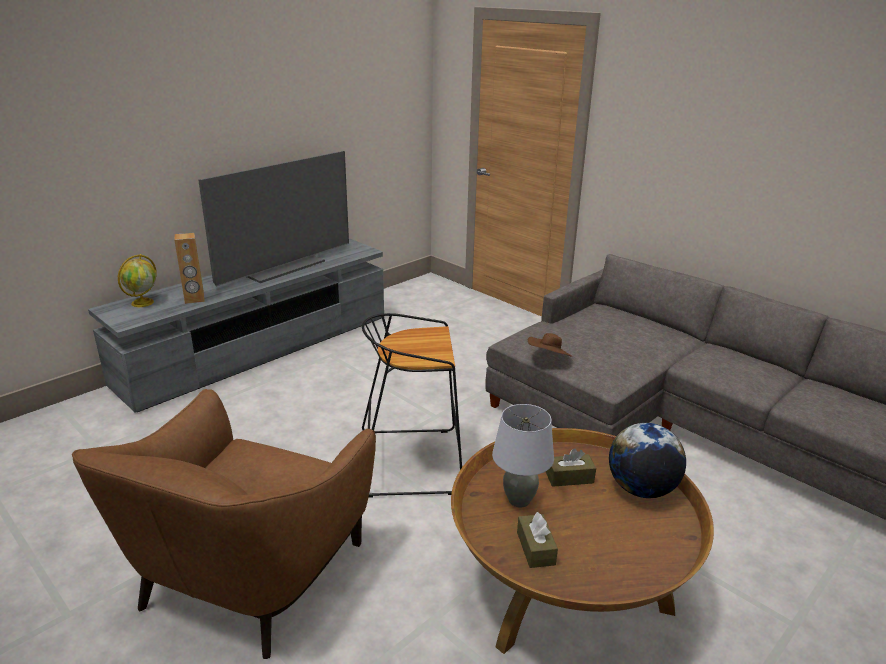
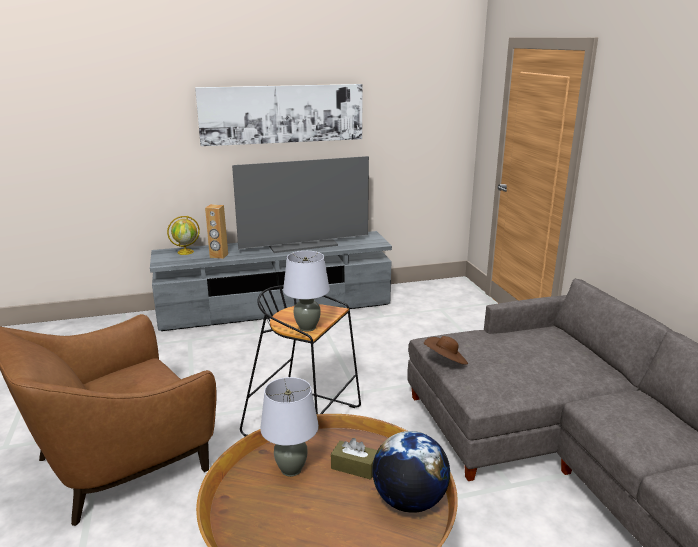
camera: 30 degrees right, 5 degrees down
brown tissue box [517,512,558,568] -> none
none -> picture [195,84,363,146]
none -> grey table lamp [283,251,330,332]

